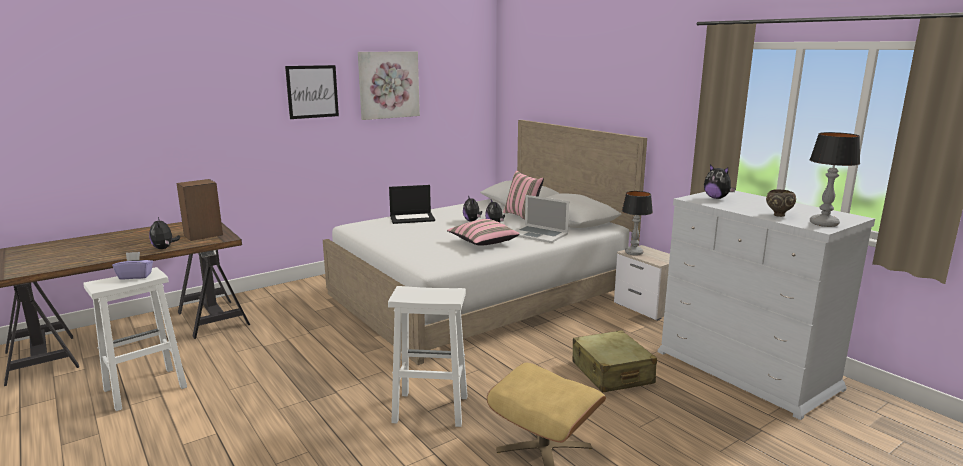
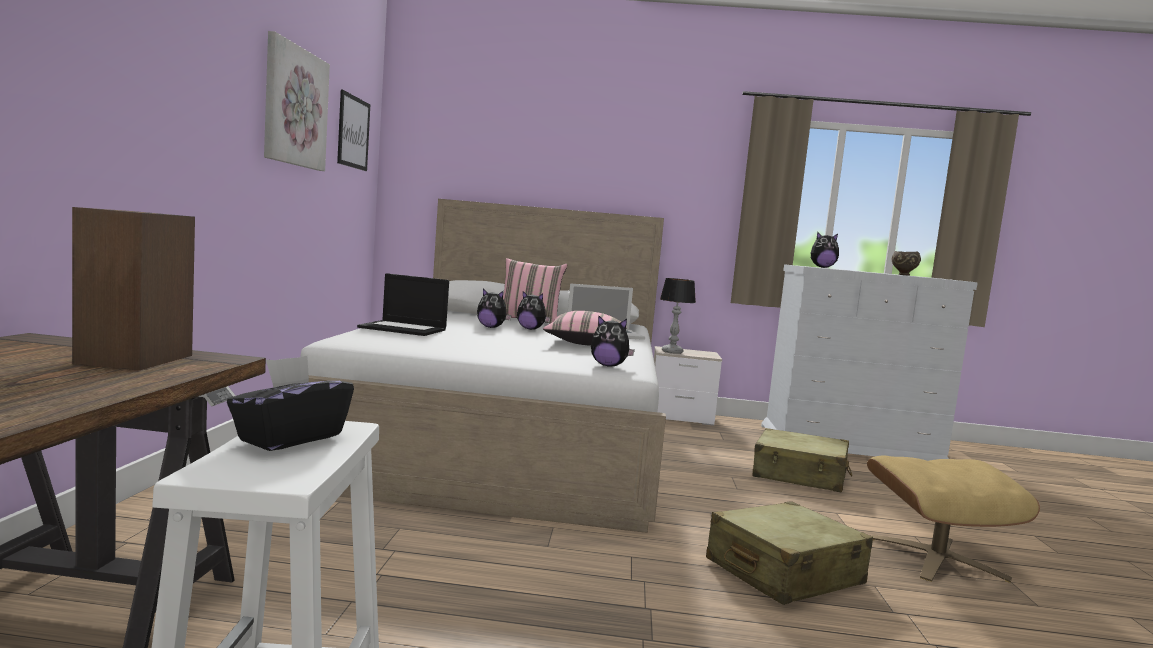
camera: 50 degrees left, 10 degrees down
purple tissue box [112,252,153,279] -> black tissue box [227,356,354,451]
plush toy [149,217,180,249] -> plush toy moved to [591,315,635,366]
picture [285,65,339,119] -> picture moved to [337,89,370,171]
white stool [388,286,467,427] -> beige suitcase [706,501,873,605]
laptop [389,185,435,224] -> laptop turned 75 degrees clockwise [357,273,449,336]
table lamp [810,132,860,227] -> none

